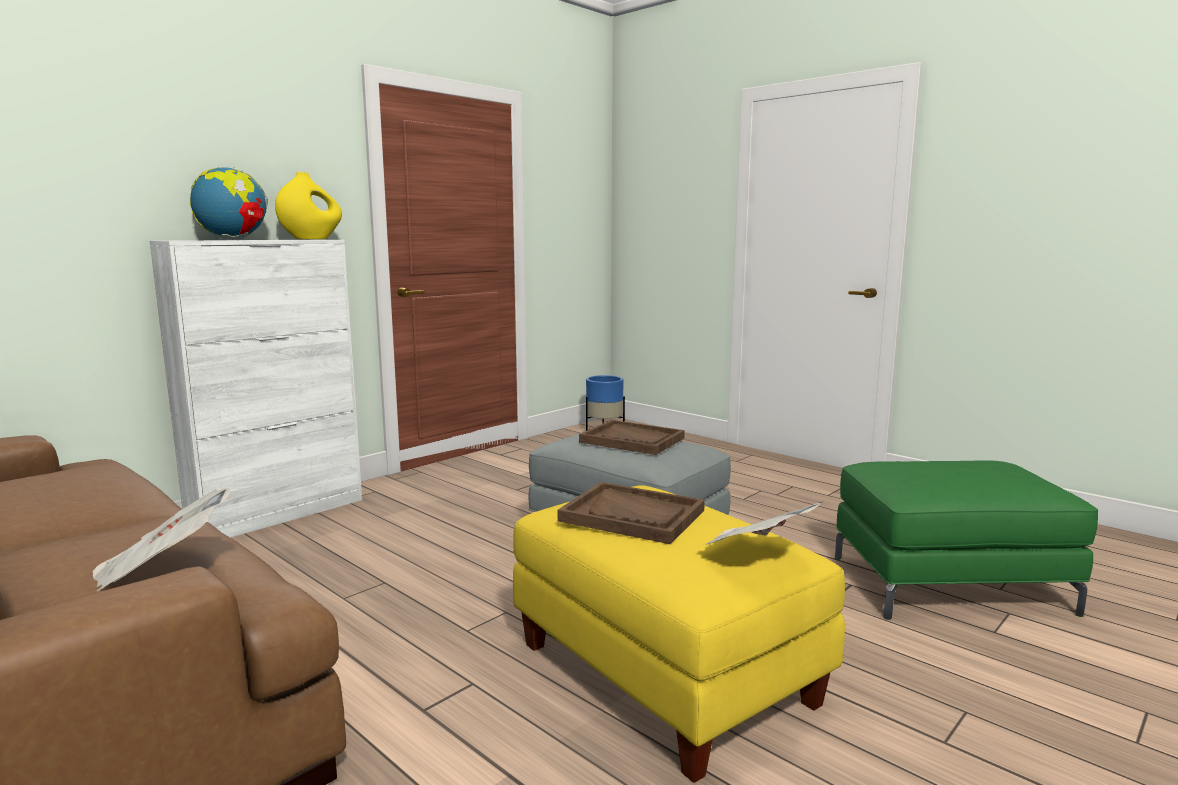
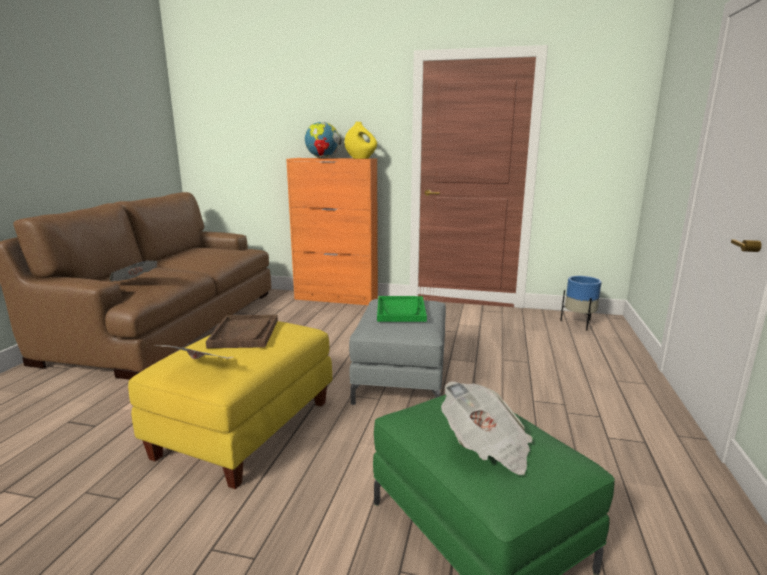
camera: 60 degrees right, 5 degrees up
white cabinet [149,240,362,538] -> orange cabinet [286,158,378,305]
brown tray [579,420,685,455] -> green tray [377,296,427,322]
none -> newspaper [441,381,533,475]

